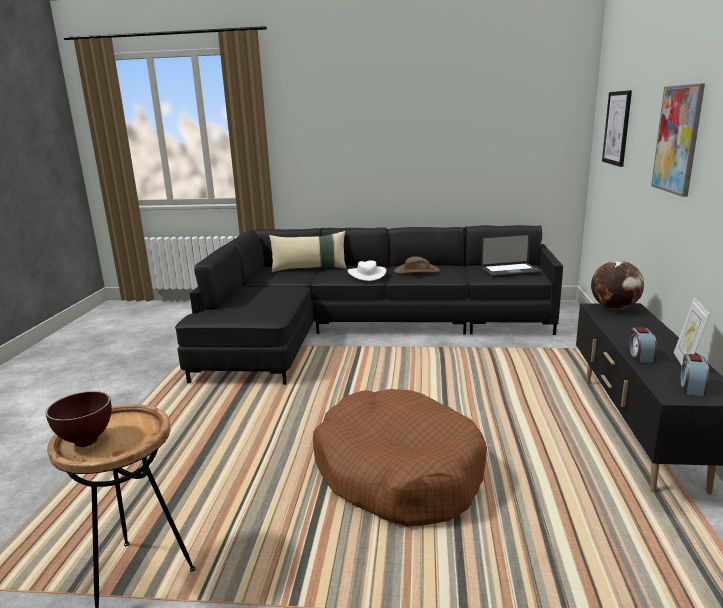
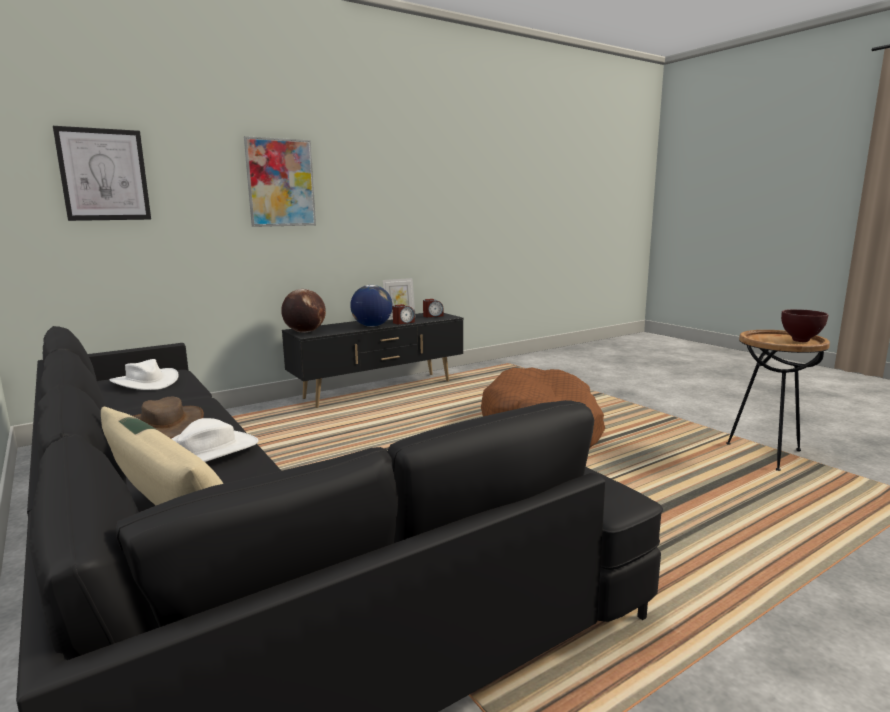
camera: 130 degrees left, 5 degrees down
laptop [481,234,542,278] -> white hat [109,359,179,390]
none -> globe [350,285,393,327]

